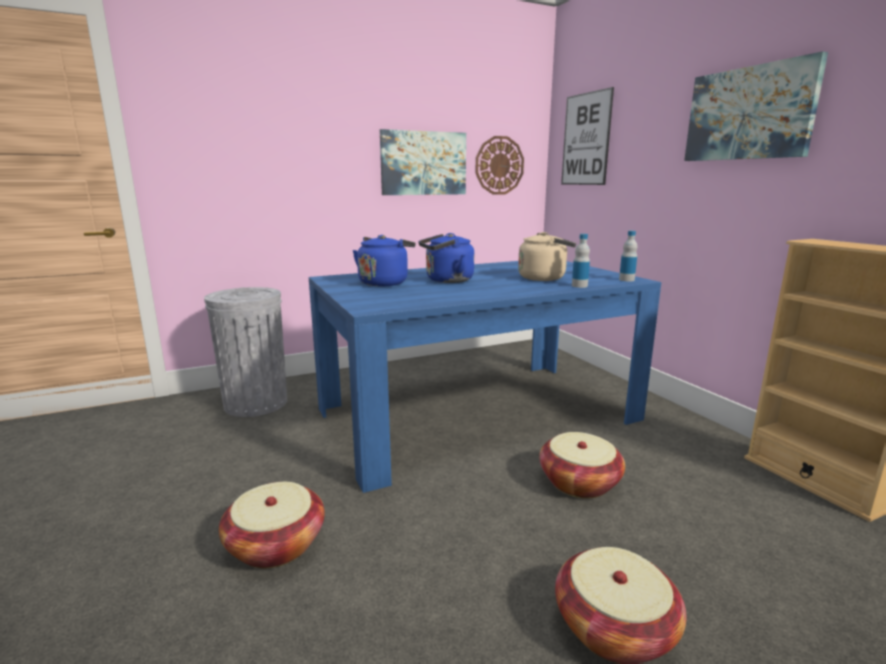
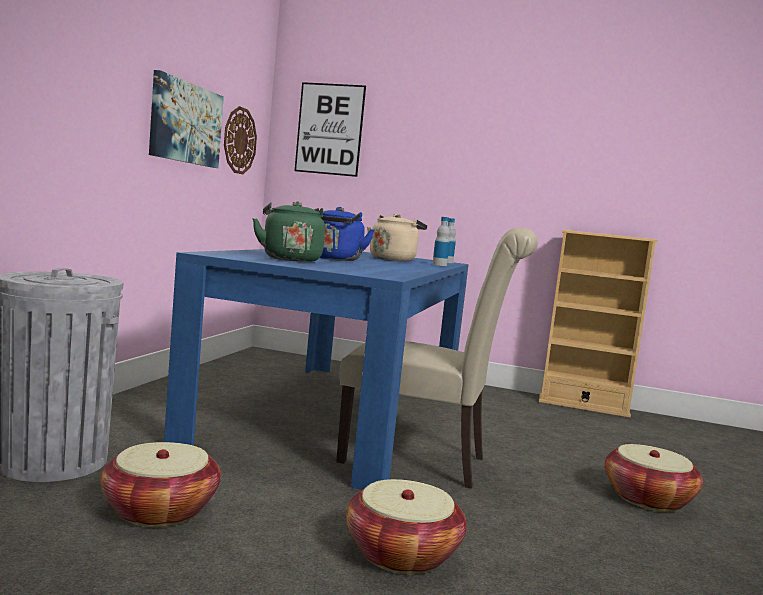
camera: 50 degrees left, 10 degrees down
blue kettle [353,235,416,286] -> green kettle [252,201,325,262]
basket [539,432,625,498] -> basket moved to [100,442,221,527]
picture [684,51,828,161] -> none
none -> beige chair [336,227,538,489]

